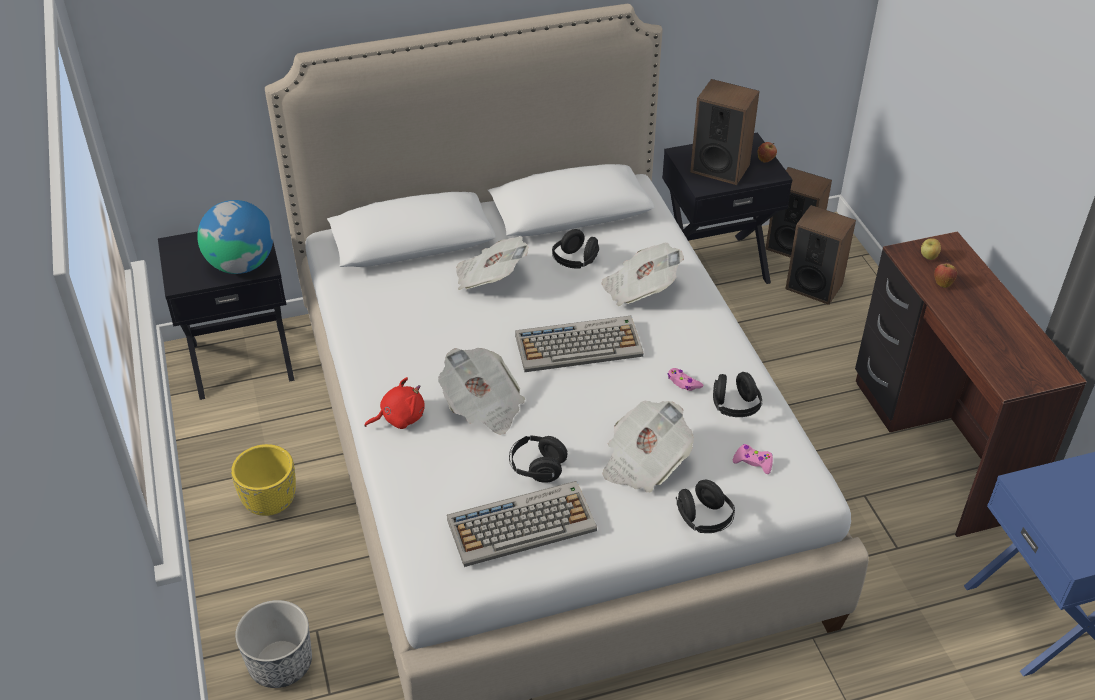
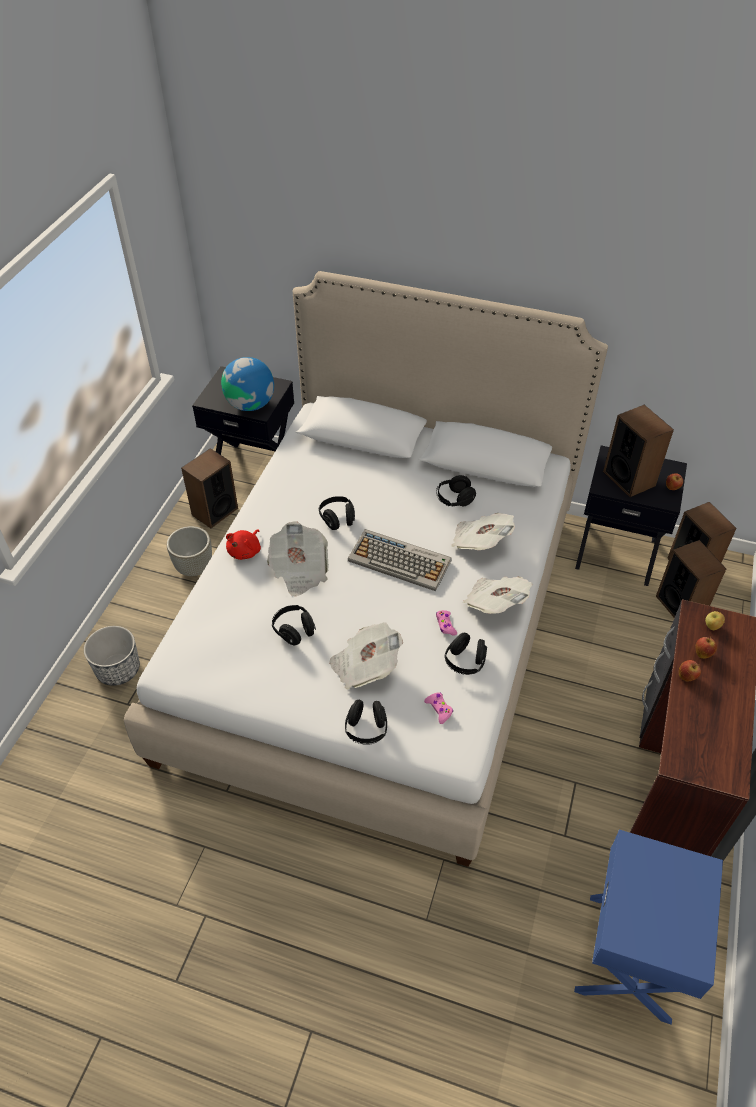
camera: 35 degrees right, 5 degrees up
yellow planter [231,444,296,516] -> grey planter [167,526,212,576]
red plush toy [364,377,425,429] -> red plush toy turned 105 degrees clockwise [226,530,261,560]
keyboard [447,481,597,567] -> none
newspaper [456,236,528,290] -> newspaper moved to [463,577,533,614]
none -> speaker [181,448,238,528]
none -> black headphones [319,496,355,530]
none -> apple [679,660,701,682]

